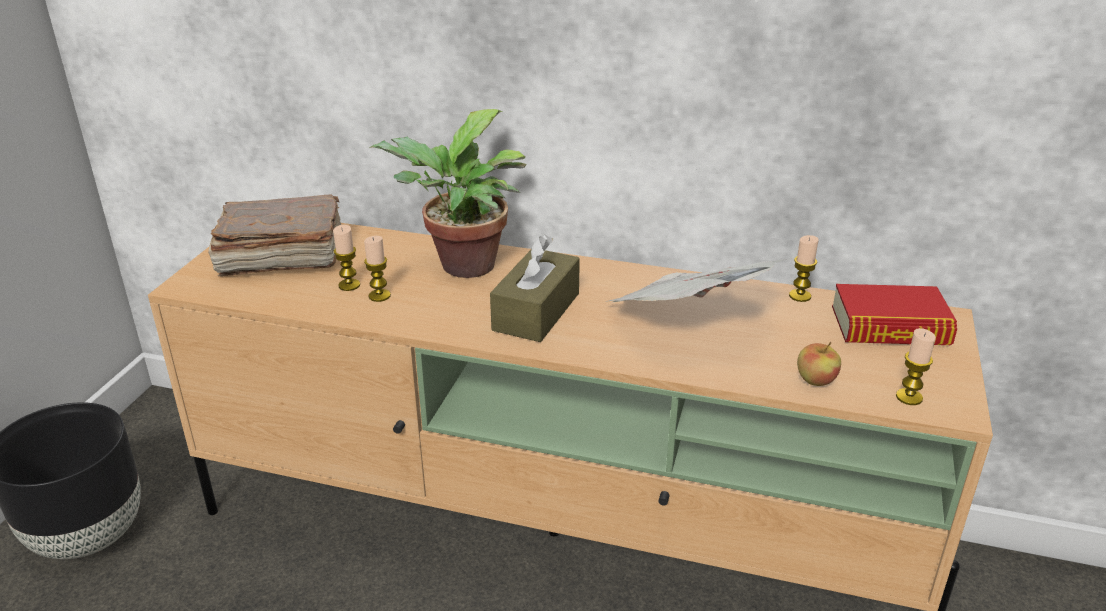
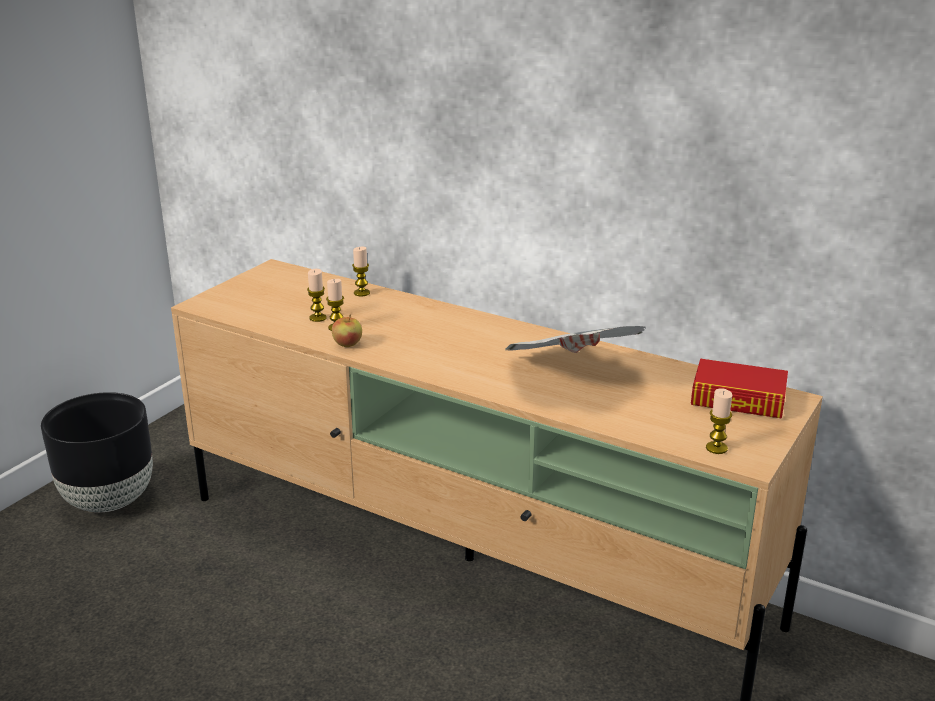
camera: 15 degrees right, 5 degrees down
brown book [208,195,341,276] -> none
potted plant [369,109,527,278] -> none
brown tissue box [490,235,580,342] -> none
candle [789,235,819,302] -> candle moved to [352,247,370,297]
apple [797,342,841,386] -> apple moved to [332,314,362,347]

